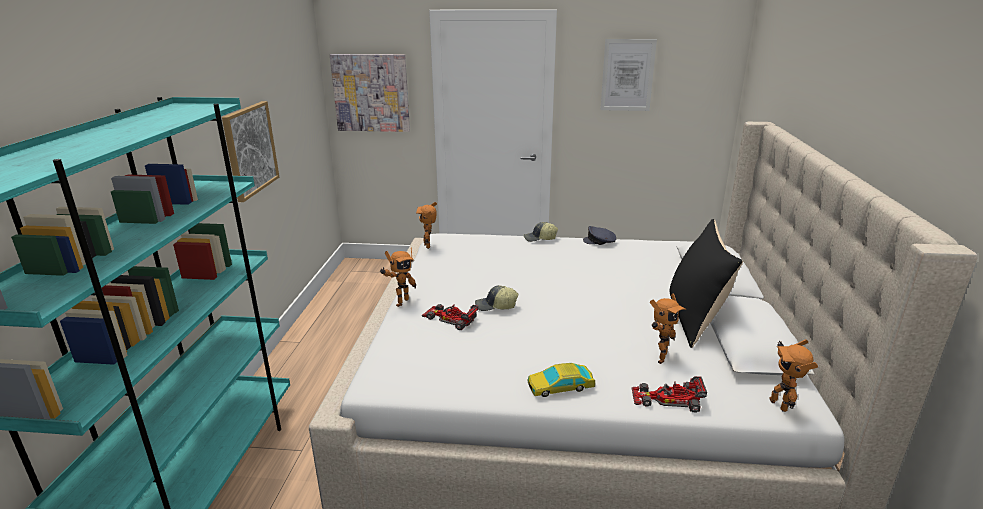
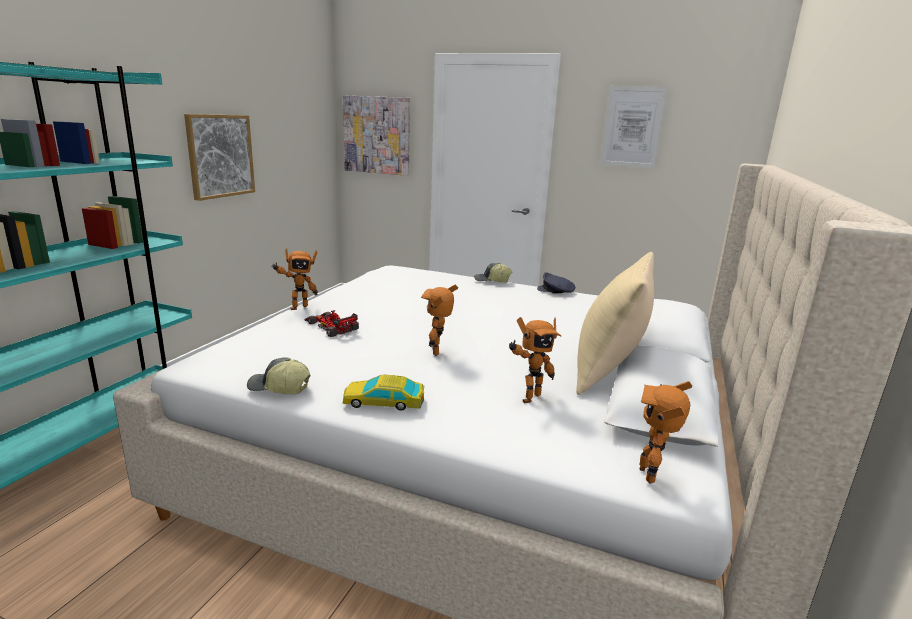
camera: 15 degrees right, 5 degrees down
toy robot [416,202,437,249] -> toy robot moved to [421,285,458,356]
cap [475,285,518,311] -> cap moved to [247,357,311,394]
toy car [632,376,707,412] -> none
black pillow [670,219,743,348] -> beige pillow [576,252,654,395]

